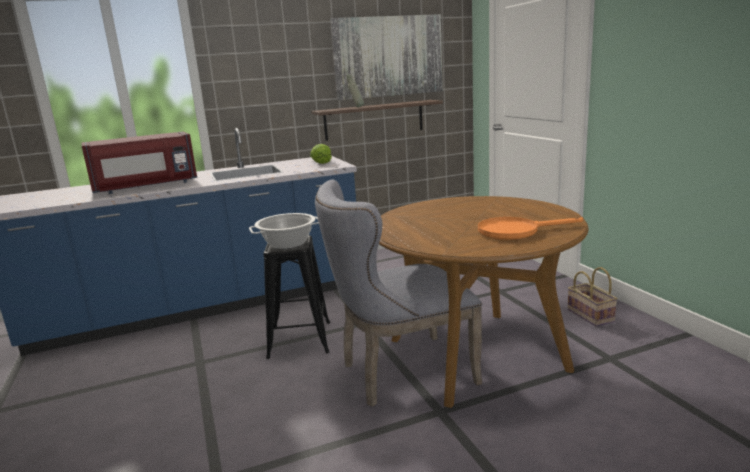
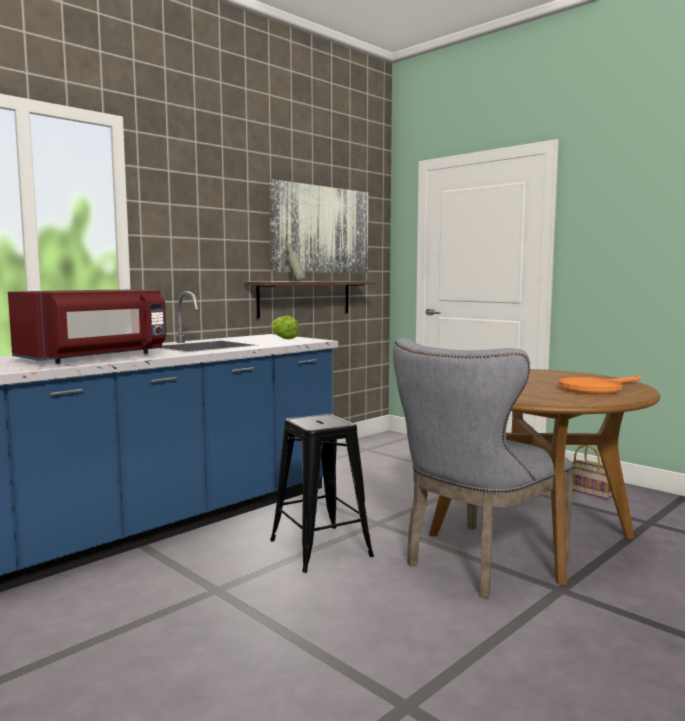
camera: 25 degrees left, 10 degrees down
cooking pot [249,213,319,249] -> none

